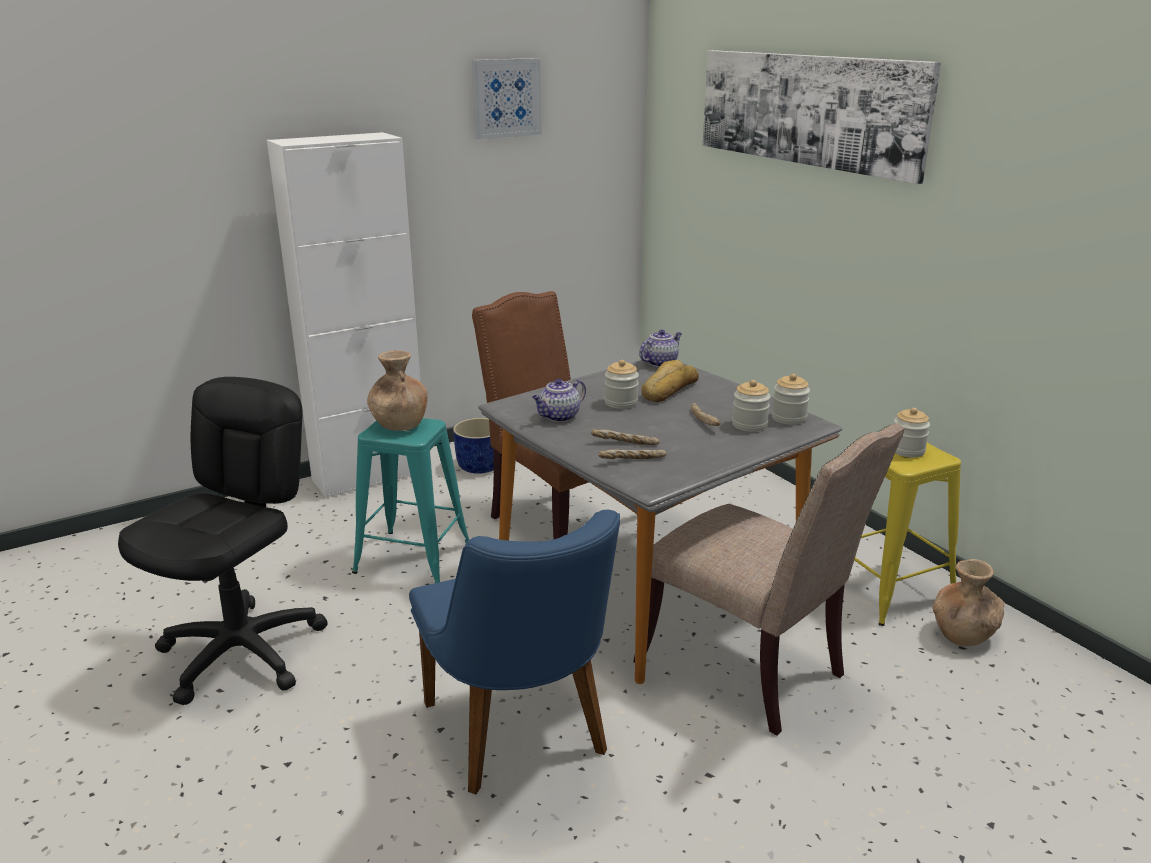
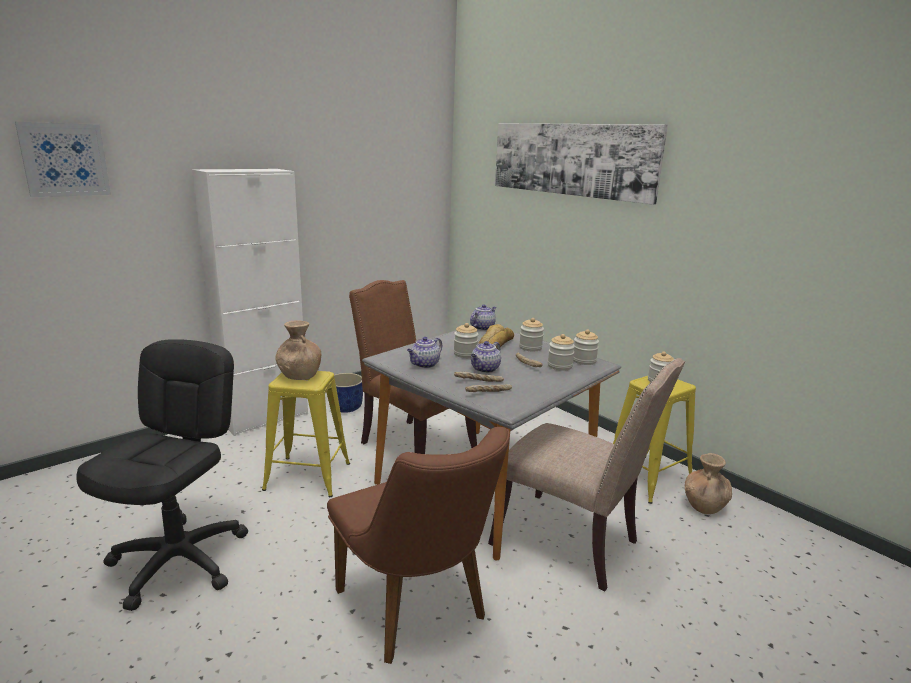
camera: 10 degrees left, 5 degrees down
turquoise stool [352,418,469,583] -> yellow stool [262,371,350,497]
blue chair [409,510,620,794] -> brown chair [327,427,510,664]
picture [472,58,542,139] -> picture moved to [15,122,111,197]
none -> teapot [471,341,501,373]
none -> jar [519,318,544,351]

